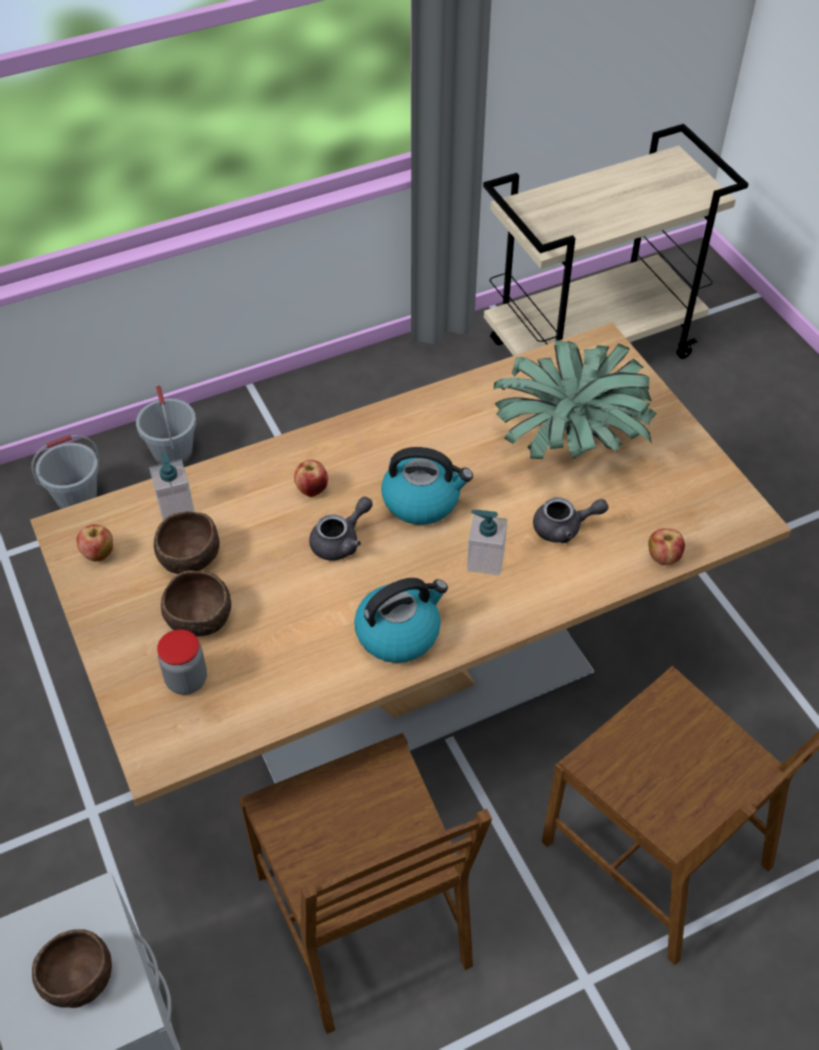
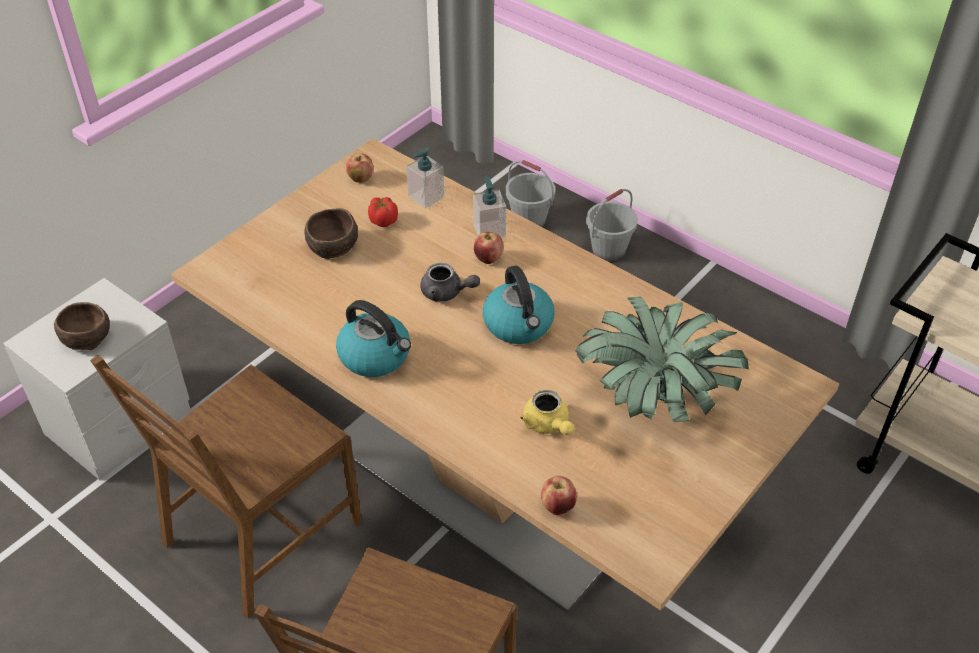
camera: 65 degrees right, 5 degrees down
brown bowl [154,511,220,574] -> tomato [368,197,398,227]
jar [157,629,207,695] -> none
soap dispenser [467,510,507,575] -> soap dispenser moved to [473,176,506,238]
grey teapot [533,497,609,543] -> yellow teapot [520,390,575,435]

